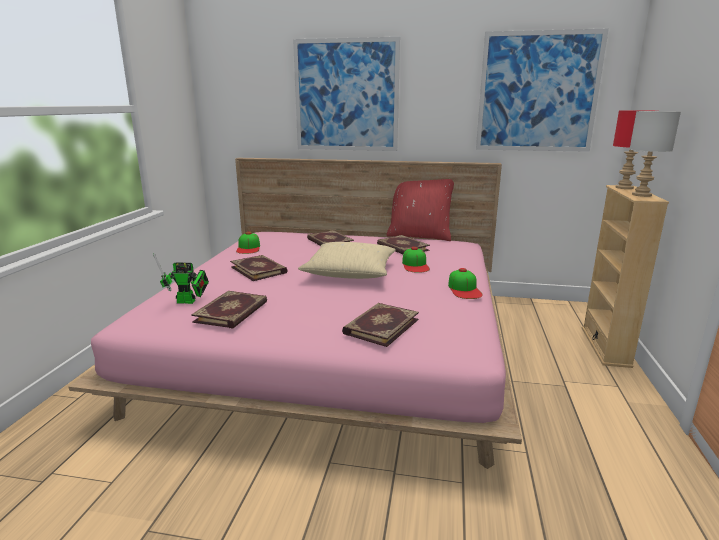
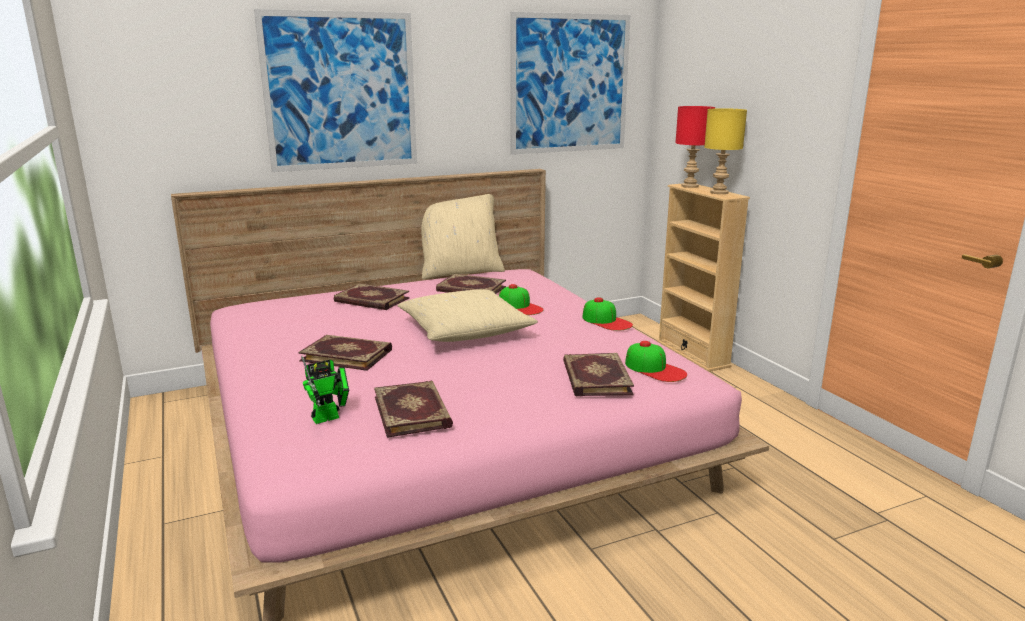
camera: 35 degrees left, 0 degrees up
cap [236,232,260,254] -> cap moved to [625,341,687,382]
red pillow [387,179,454,241] -> beige pillow [421,194,505,279]
grey table lamp [630,111,681,197] -> yellow table lamp [704,108,747,194]

